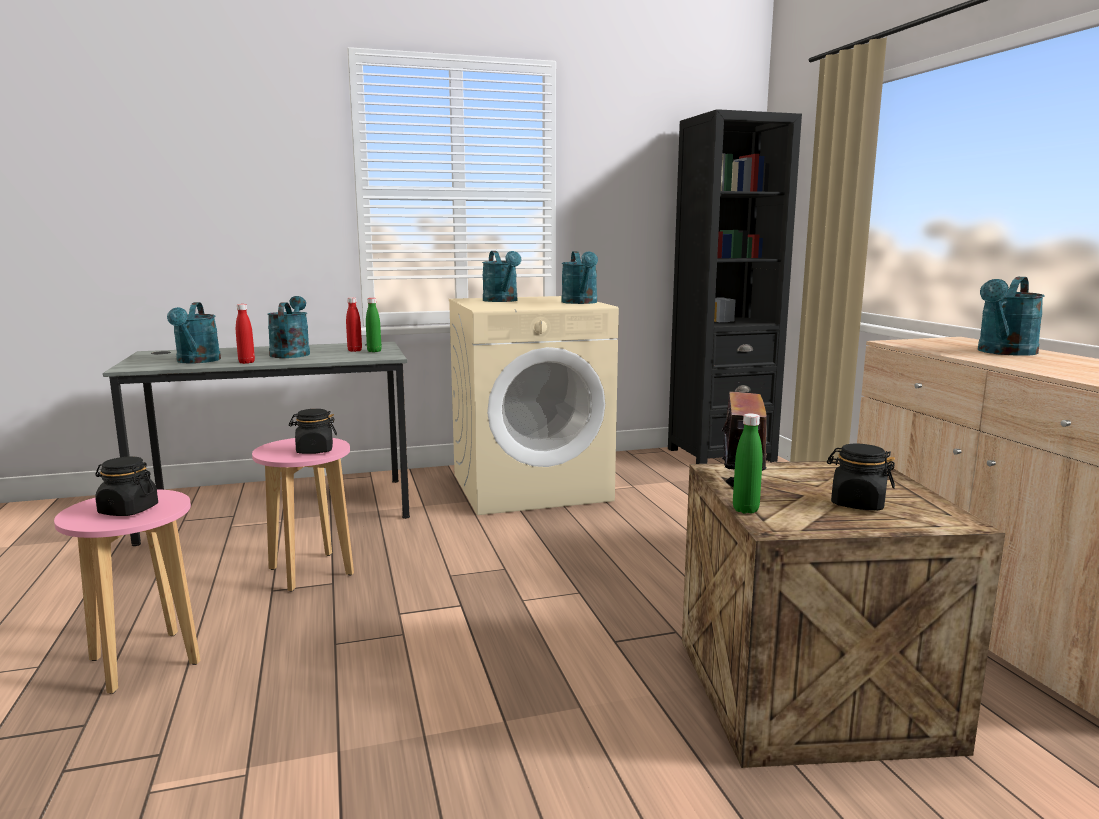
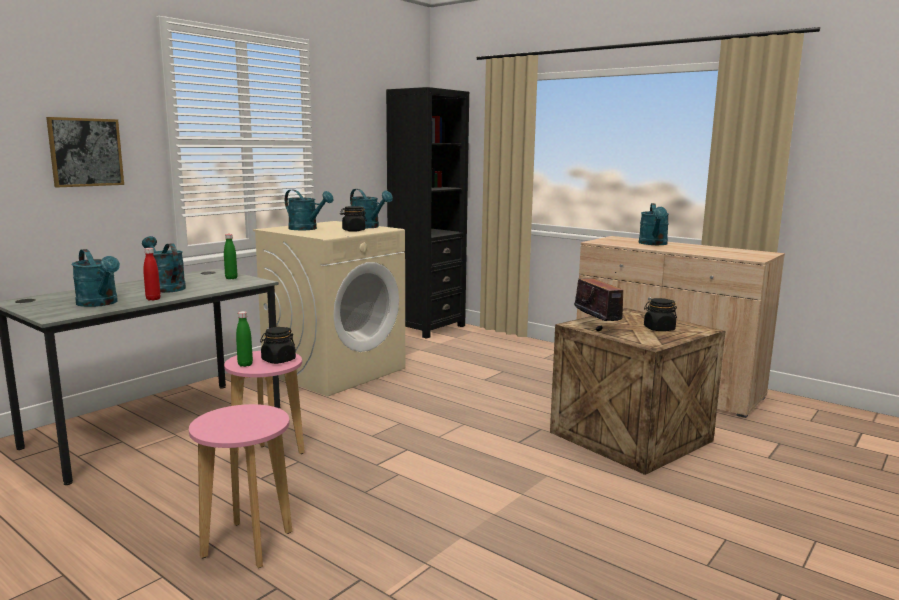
camera: 35 degrees left, 0 degrees up
black jar [95,456,158,516] -> black jar moved to [340,206,367,232]
red bottle [346,297,362,352] -> none
green bottle [733,413,763,514] -> green bottle moved to [236,311,253,367]
none -> picture [46,117,124,187]

